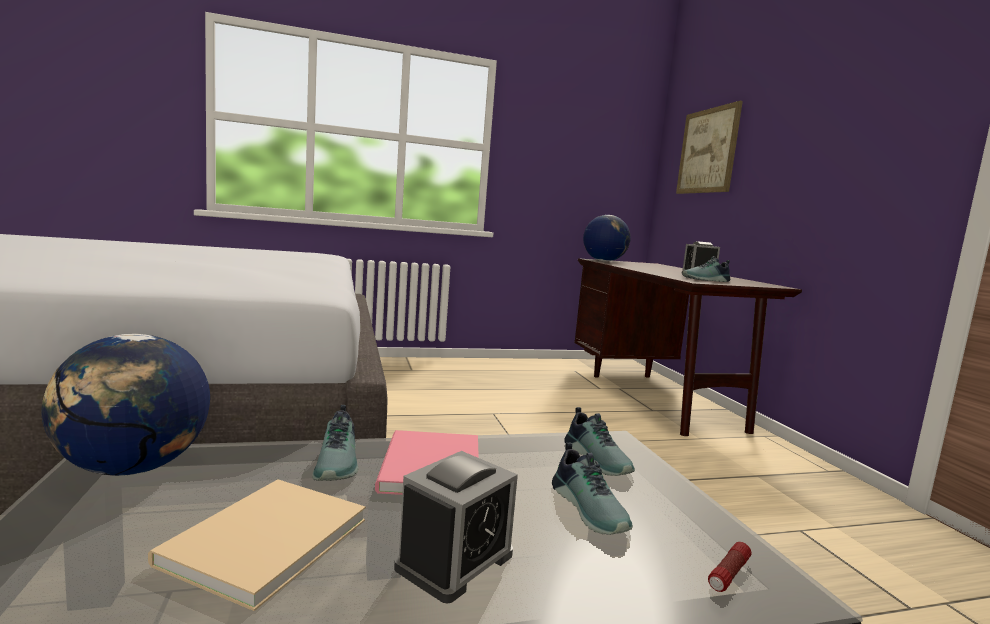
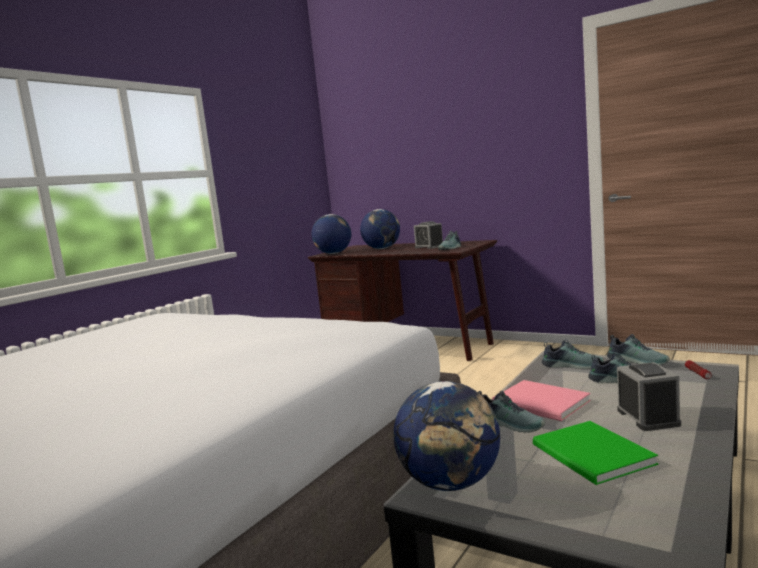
camera: 40 degrees left, 0 degrees up
beige book [148,479,366,611] -> green book [533,421,658,485]
picture [676,101,743,194] -> none
none -> globe [360,209,400,249]
none -> shoe [607,334,670,365]

